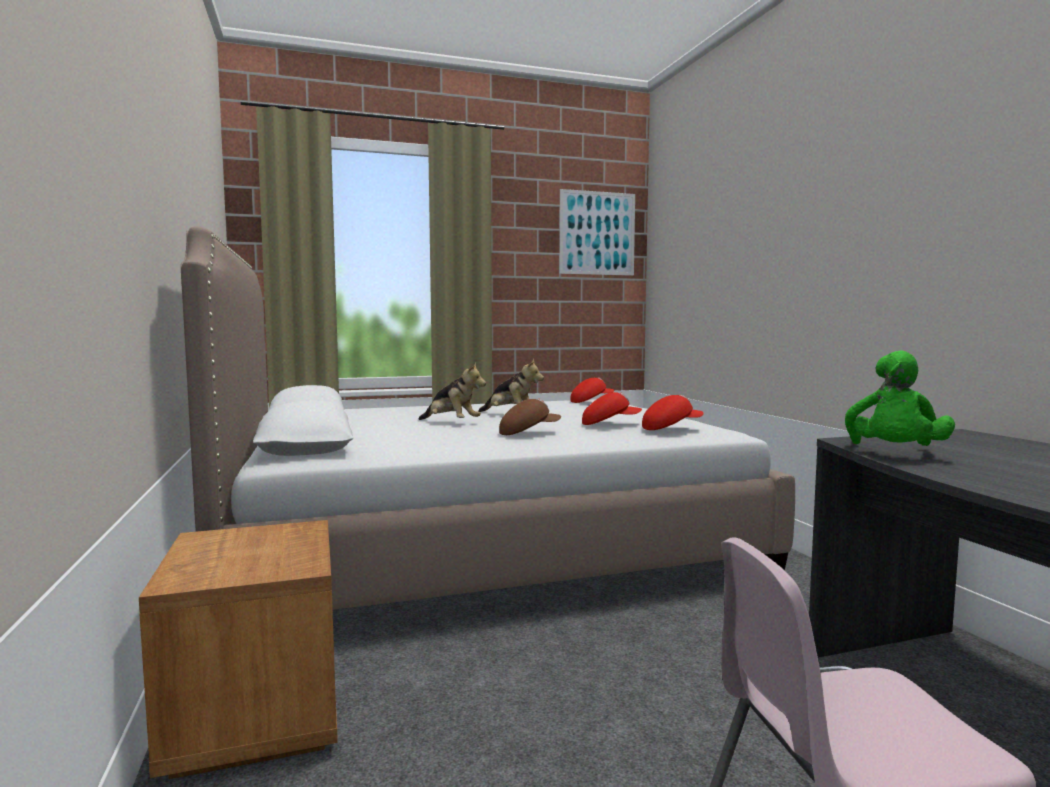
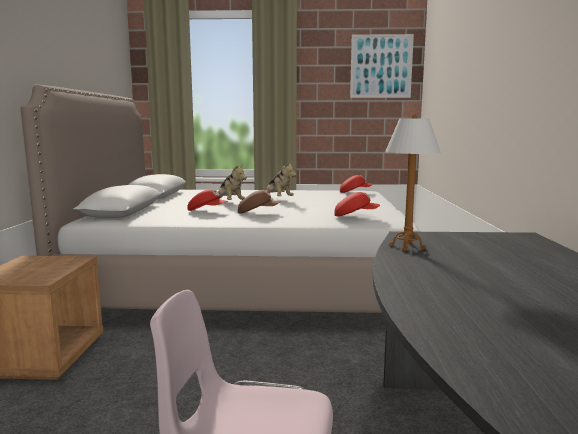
camera: 20 degrees right, 5 degrees up
red cap [582,392,642,425] -> red cap moved to [187,189,228,211]
green plush toy [845,351,955,446] -> table lamp [385,114,441,251]

